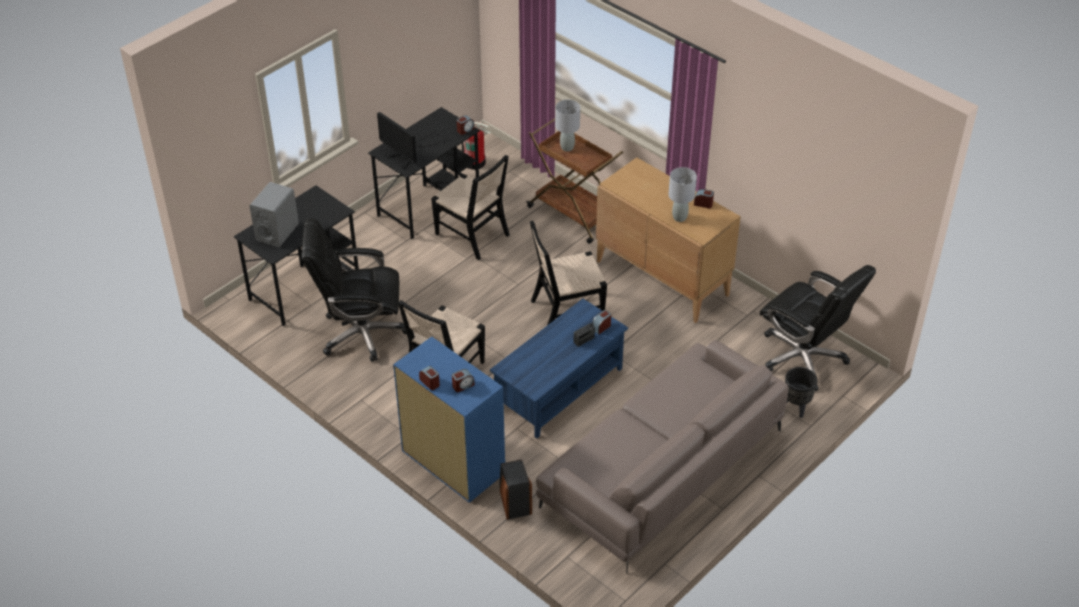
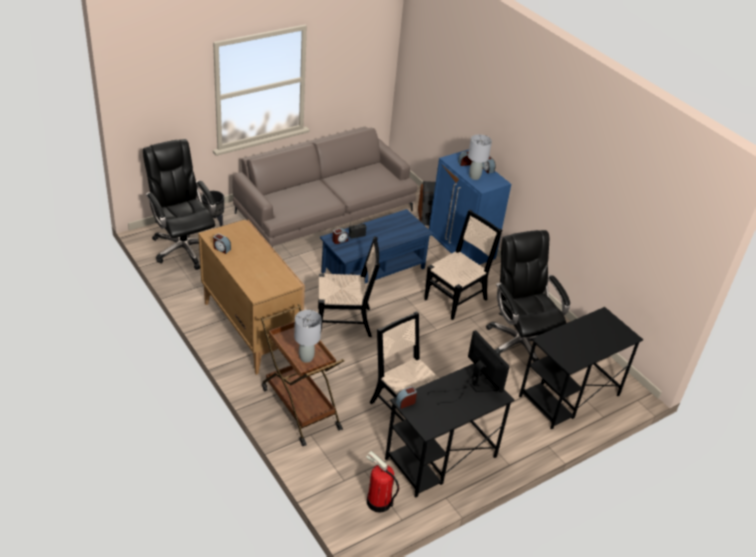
camera: 170 degrees left, 5 degrees down
grey speaker [249,182,299,247] -> none
black office chair [301,218,407,362] -> black office chair turned 120 degrees counterclockwise [486,230,570,362]
grey table lamp [668,167,697,222] -> grey table lamp moved to [468,134,492,180]

